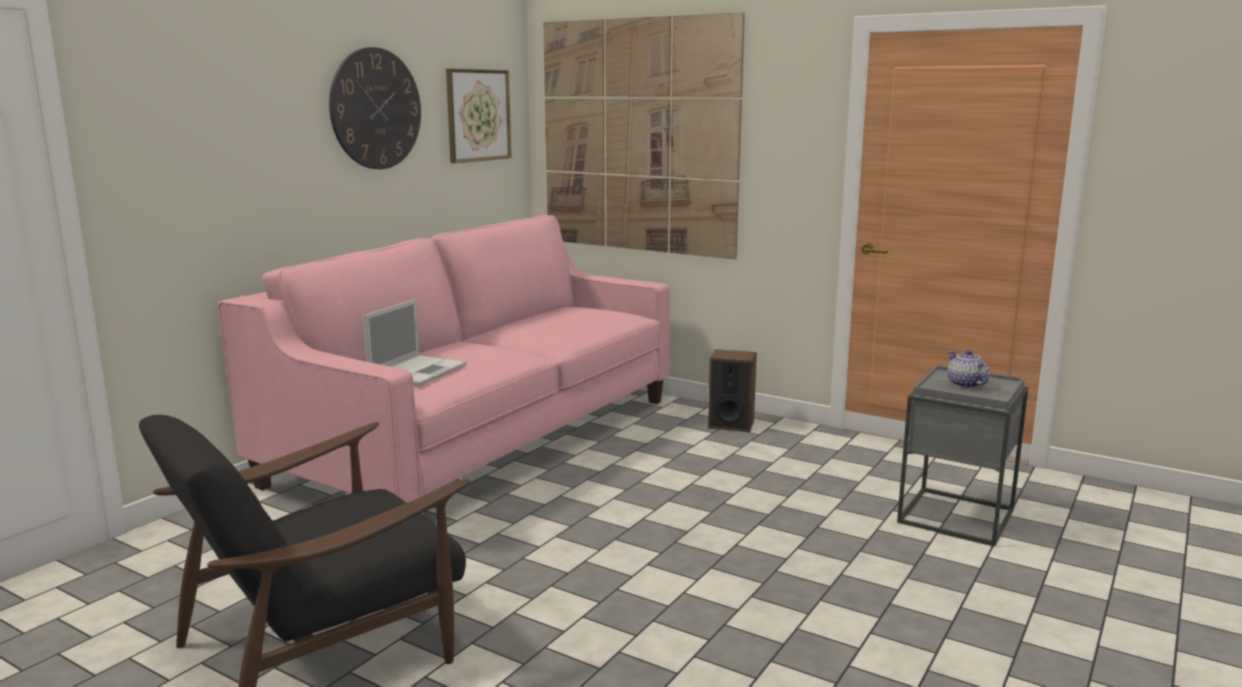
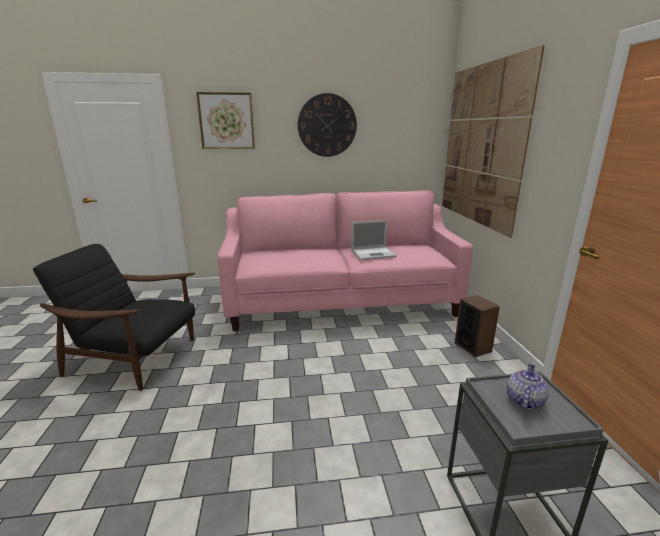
camera: 50 degrees right, 5 degrees up
laptop [363,299,467,386] -> laptop moved to [351,220,397,260]
picture [446,69,511,163] -> picture moved to [196,92,255,149]

